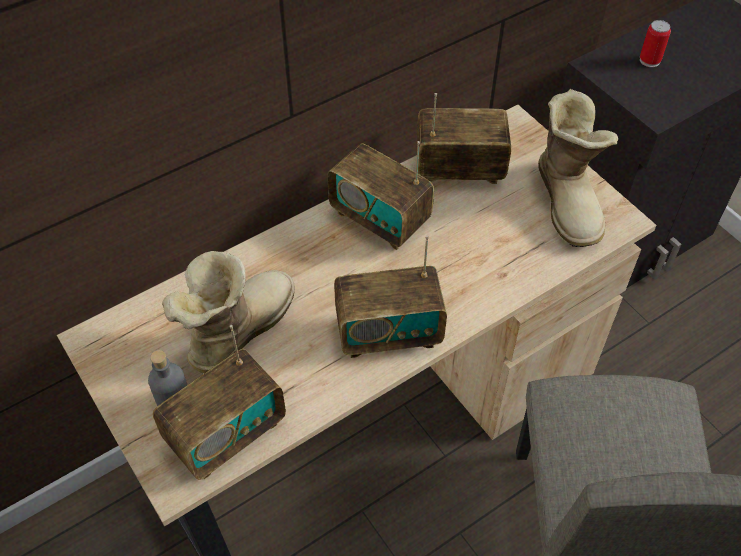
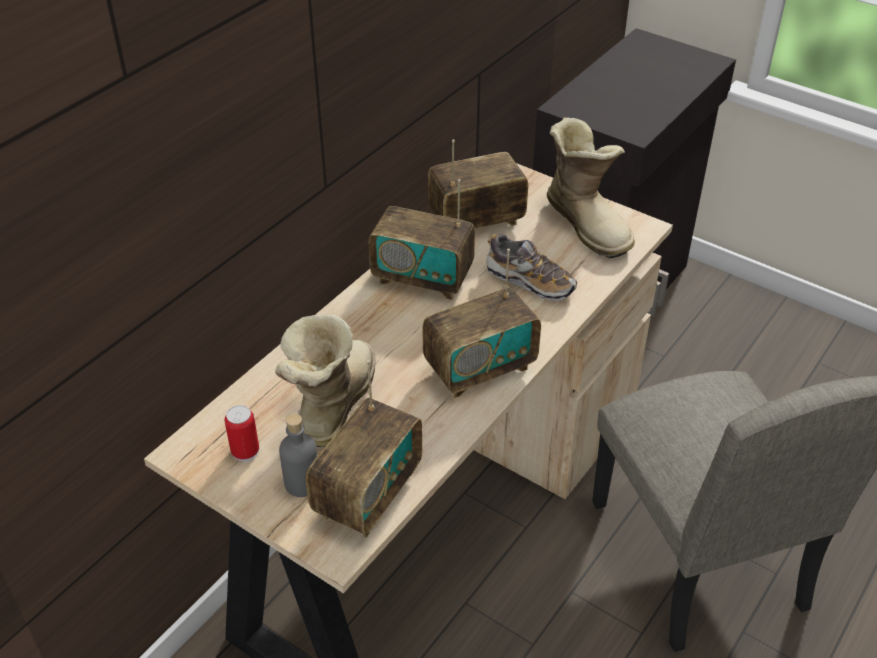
camera: 20 degrees left, 10 degrees down
can [640,20,671,67] -> can moved to [225,405,259,462]
none -> shoe [486,234,577,301]

